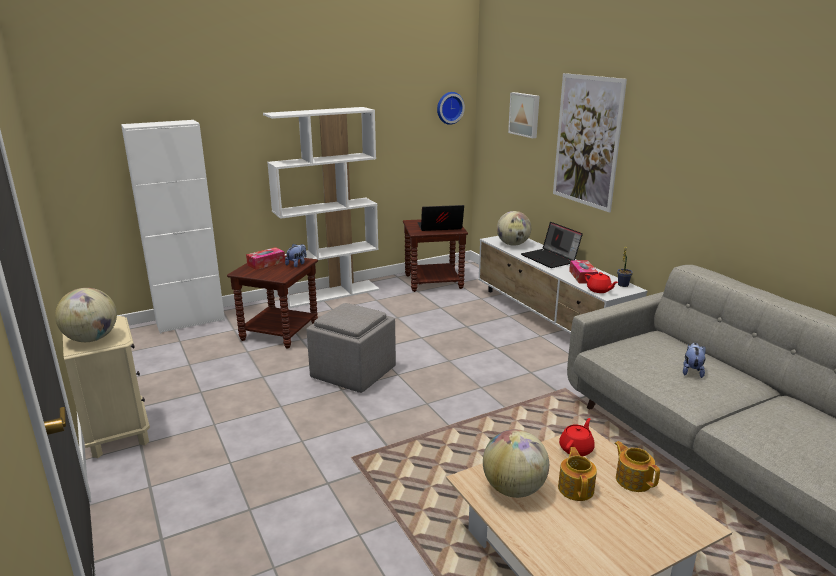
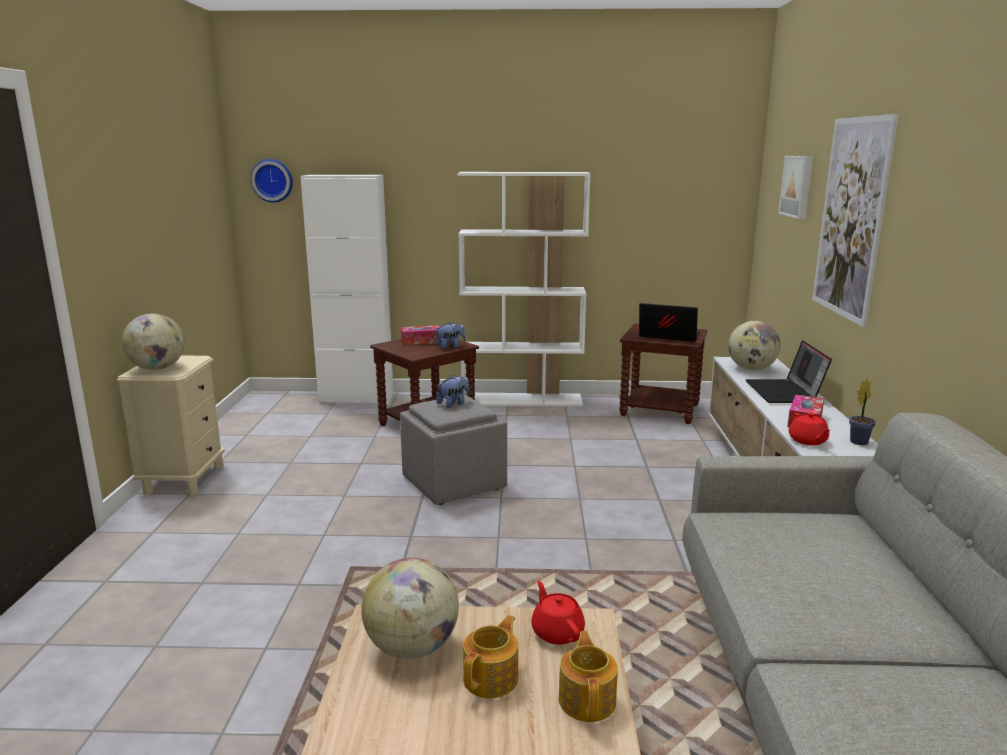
camera: 30 degrees right, 5 degrees down
wall clock [437,92,465,125] -> wall clock moved to [251,159,293,203]
red teapot [559,418,595,456] -> red teapot turned 90 degrees counterclockwise [531,581,585,644]
plush toy [683,343,706,378] -> plush toy moved to [436,375,470,408]

